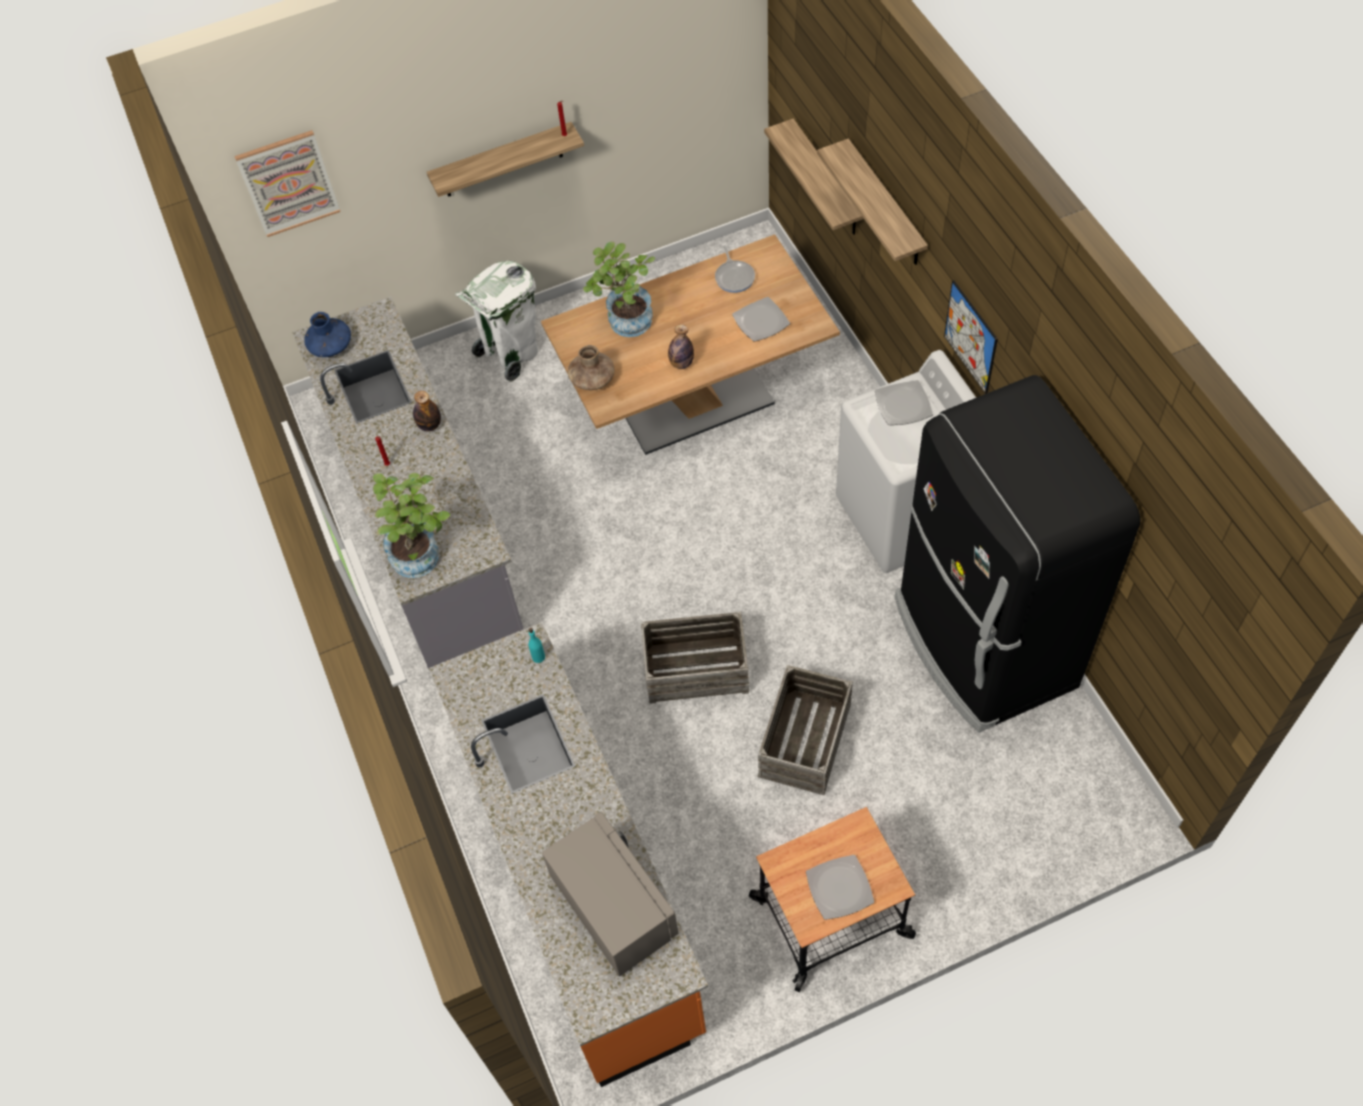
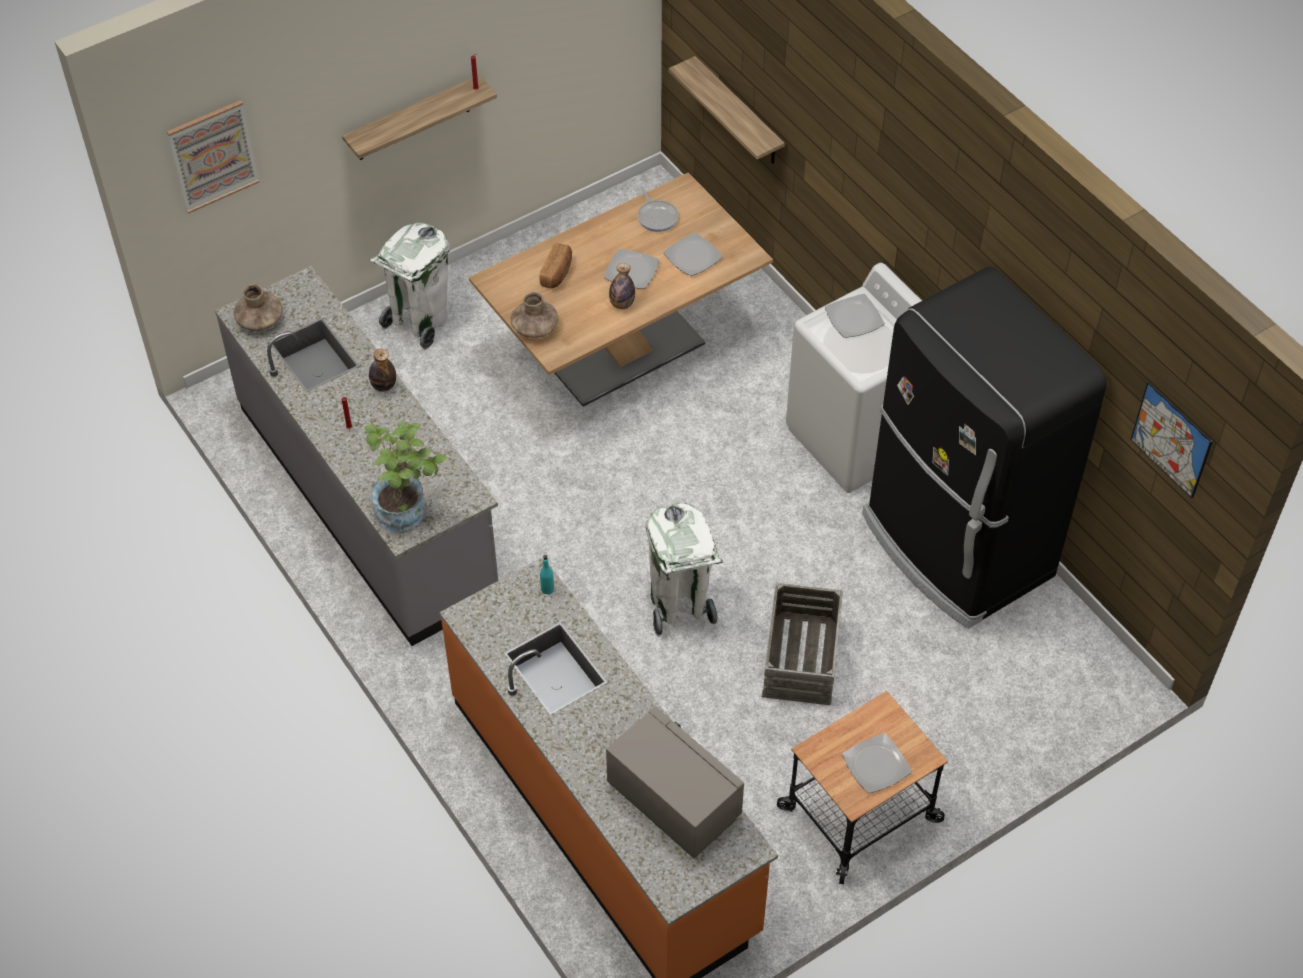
camera: 15 degrees left, 5 degrees down
blue vase [304,312,351,357] -> brown vase [234,284,282,331]
potted plant [583,242,655,337] -> bread [540,243,572,288]
crate [641,612,749,704] -> white trash can [645,503,723,637]
shelf [817,139,928,265] -> none
picture [944,280,998,394] -> picture moved to [1130,382,1213,498]
none -> plate [604,248,659,289]

